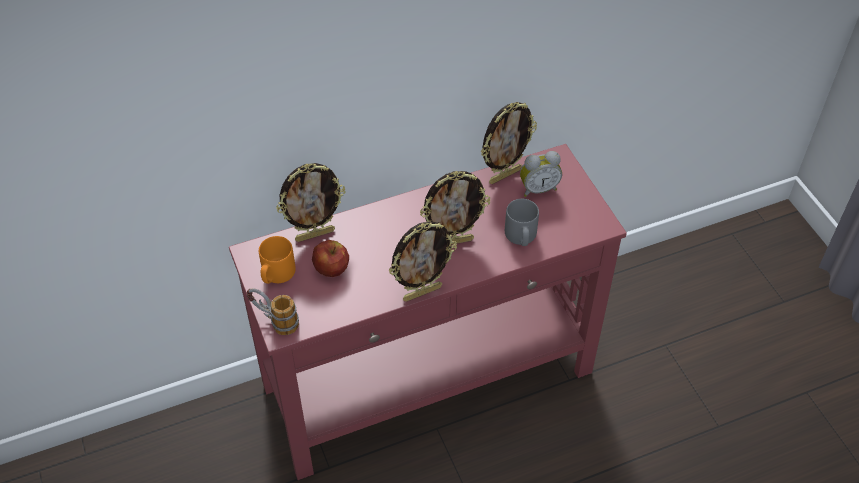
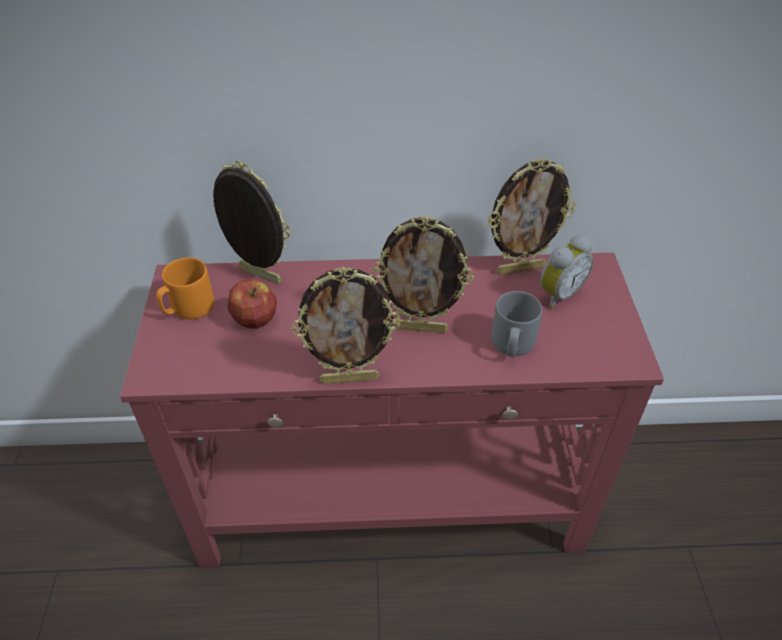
camera: 20 degrees right, 5 degrees down
mug [247,288,299,335] -> none
picture frame [276,163,346,242] -> picture frame turned 150 degrees counterclockwise [213,161,290,284]
alarm clock [520,151,562,197] -> alarm clock turned 45 degrees counterclockwise [540,235,593,309]

